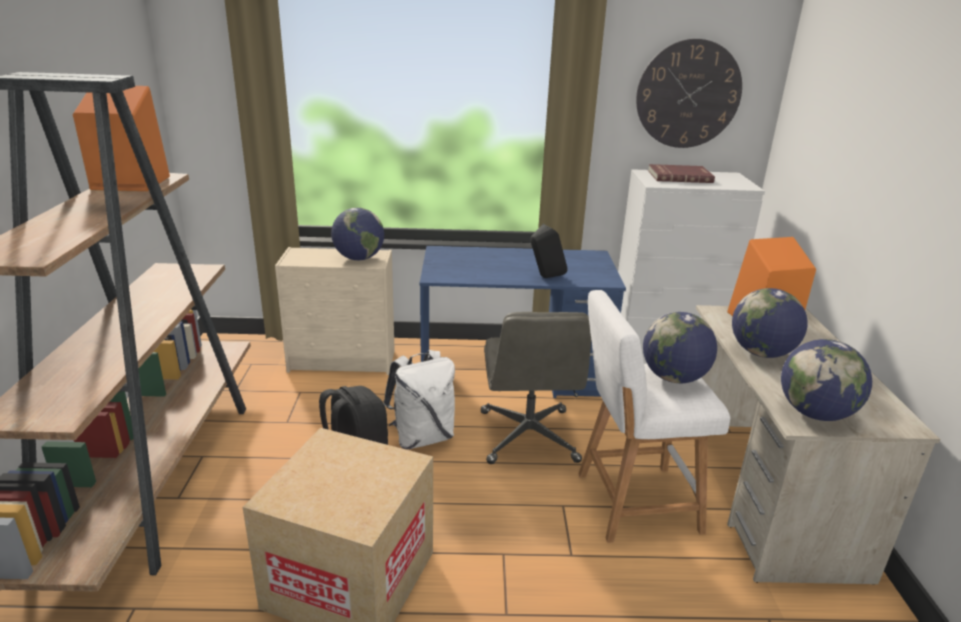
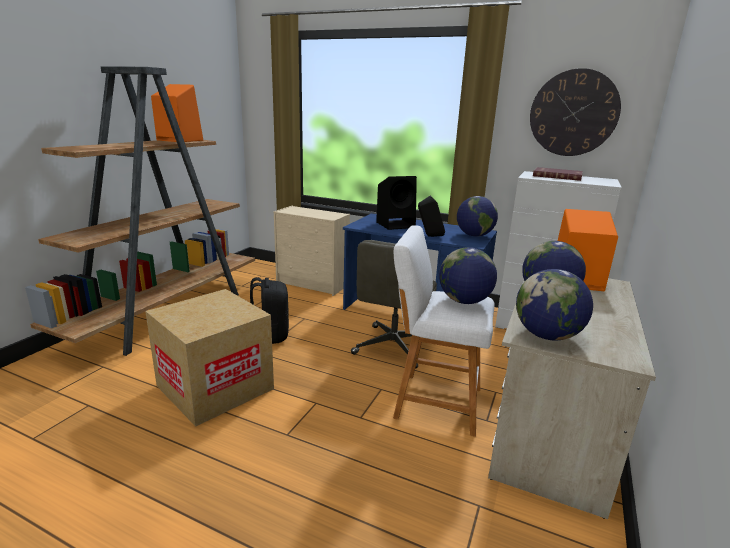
camera: 25 degrees right, 5 degrees down
globe [331,208,384,260] -> globe moved to [457,196,498,237]
white backpack [384,350,455,449] -> none
none -> black speaker [376,176,417,230]

